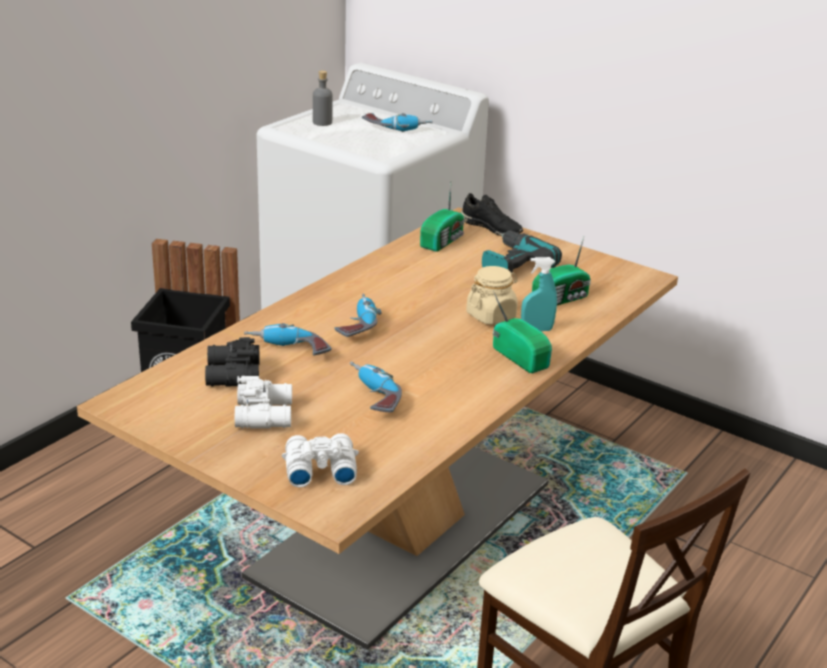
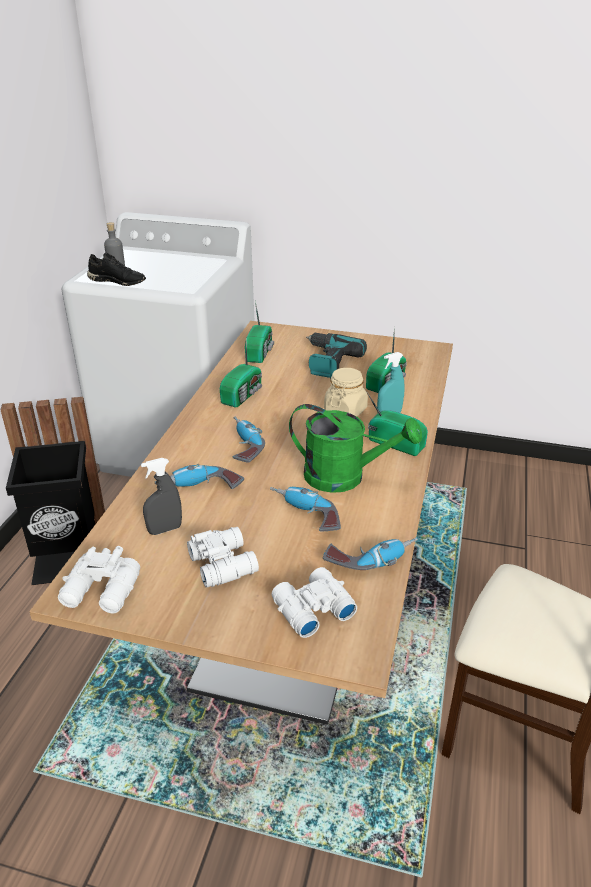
camera: 20 degrees left, 5 degrees up
black binoculars [205,337,260,386] -> grey spray bottle [141,458,182,535]
power drill [362,113,433,132] -> power drill moved to [323,538,418,570]
black shoe [461,193,523,236] -> black shoe moved to [87,253,146,286]
none -> white binoculars [58,546,140,613]
none -> radio [220,339,262,408]
none -> green watering can [289,404,422,493]

